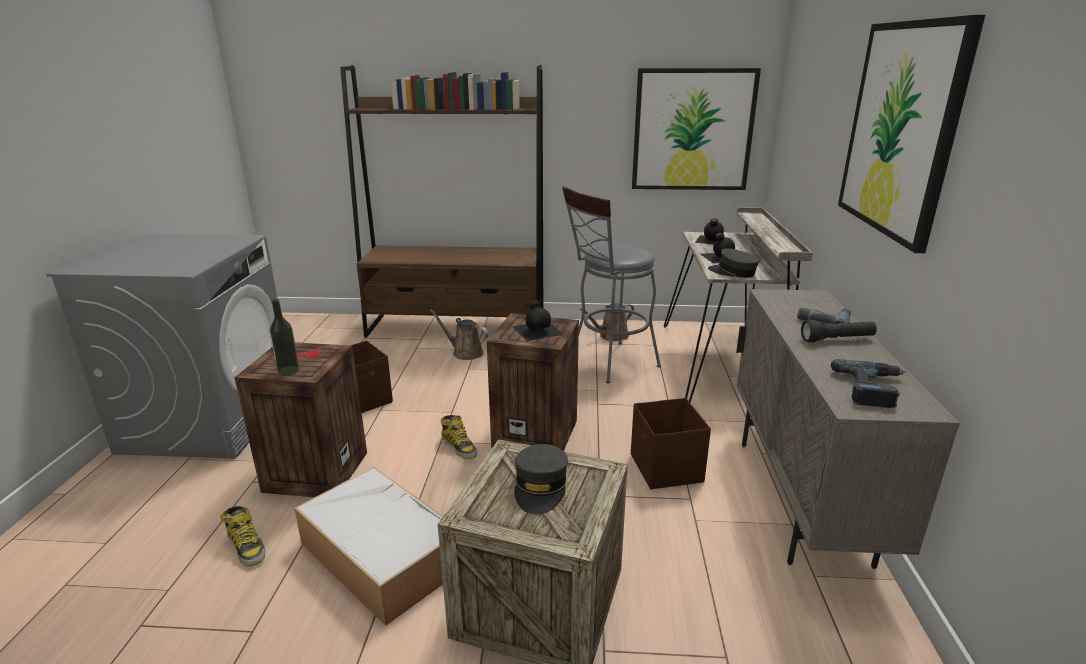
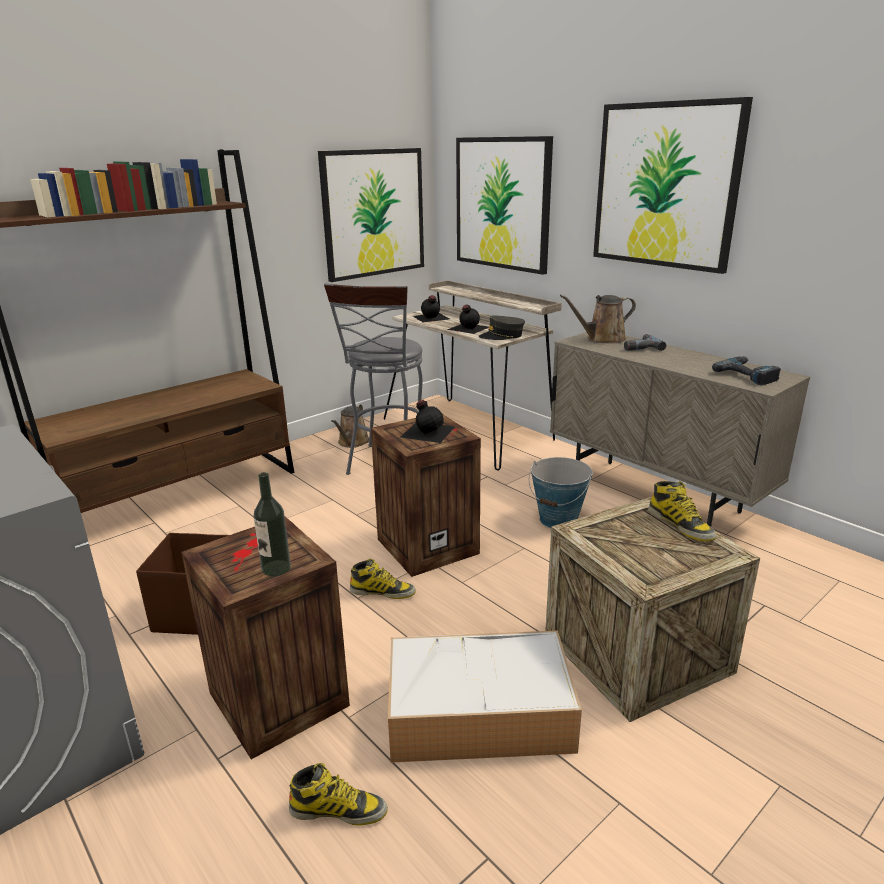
camera: 45 degrees left, 0 degrees up
brown watering can [430,310,488,360] -> brown watering can moved to [560,295,636,343]
grey cap [514,444,568,514] -> none
brown storage box [631,398,711,489] -> bucket [529,457,593,528]
black flashlight [801,320,877,342] -> none
none -> picture [456,136,553,275]
none -> boot [648,481,716,541]

